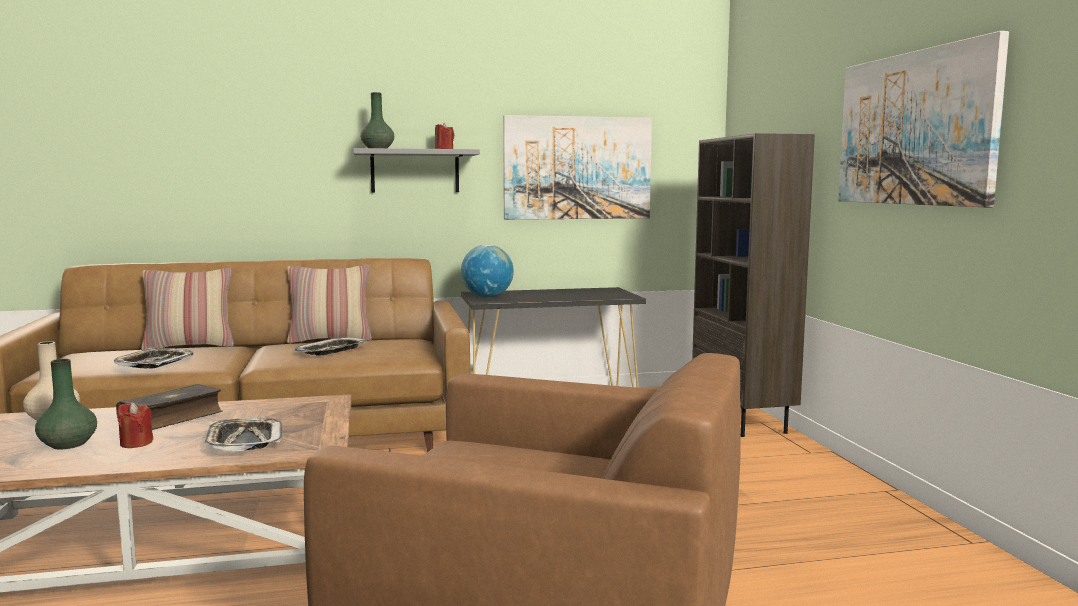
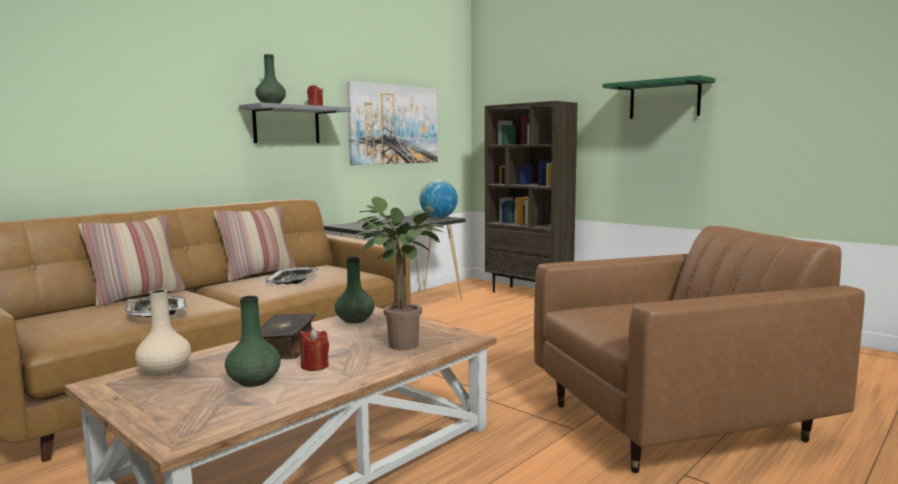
camera: 35 degrees left, 0 degrees up
tray [205,418,282,451] -> potted plant [355,197,443,350]
globe [461,245,514,298] -> globe moved to [420,180,458,218]
picture [838,31,1009,207] -> green shelf [602,75,715,119]
none -> green vase [335,257,375,324]

